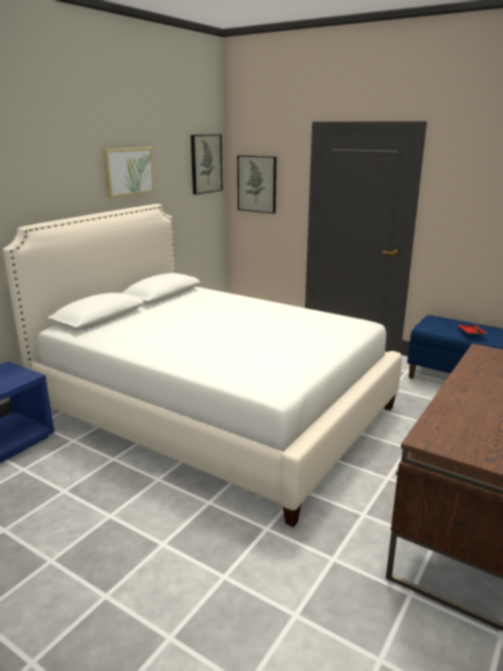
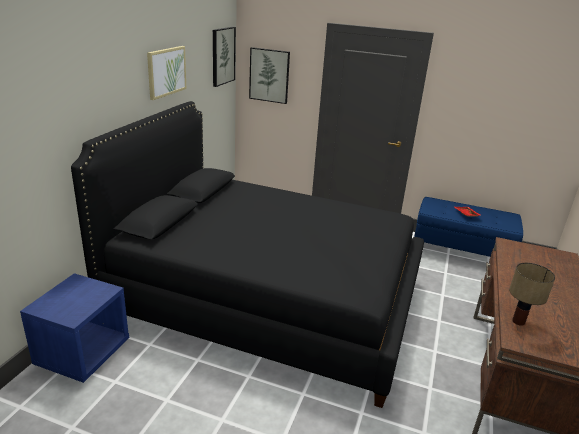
camera: 15 degrees left, 5 degrees up
white bed [2,204,402,527] -> black bed [71,101,424,408]
none -> table lamp [509,263,555,326]

